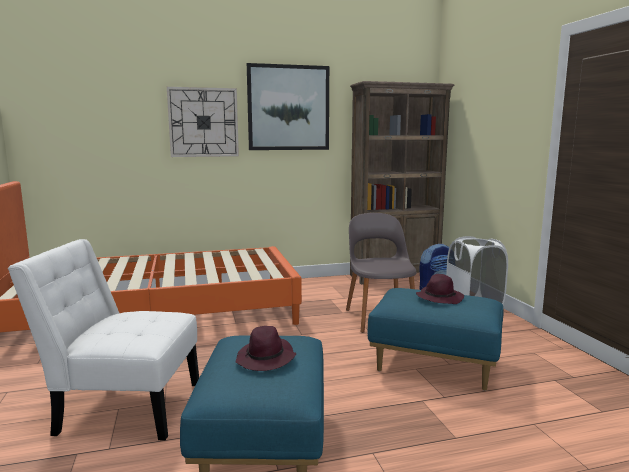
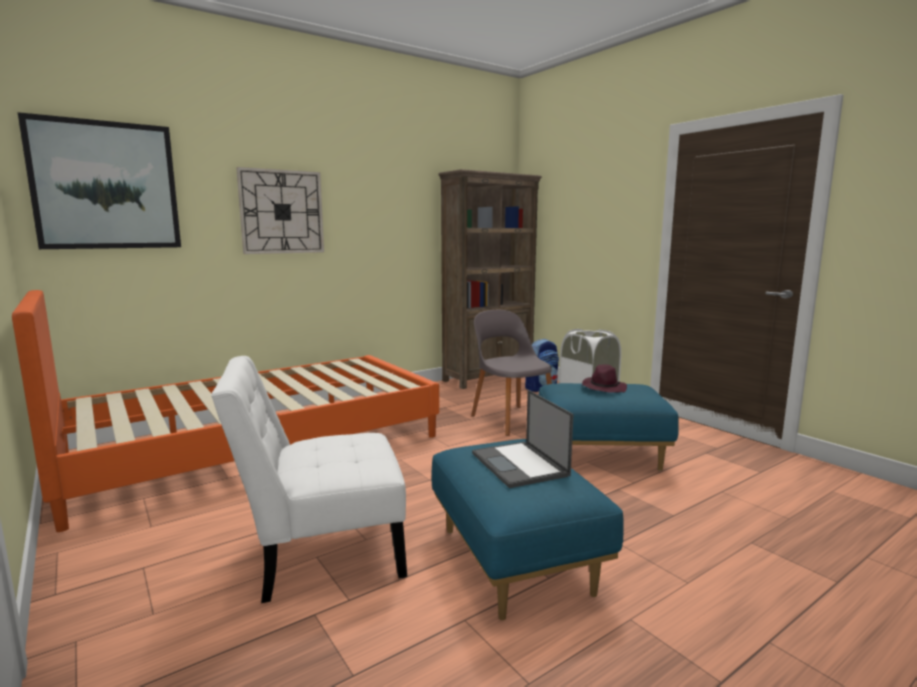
camera: 20 degrees left, 0 degrees up
purple hat [236,326,296,371] -> laptop [472,390,574,488]
picture [247,63,329,150] -> picture moved to [18,112,181,249]

